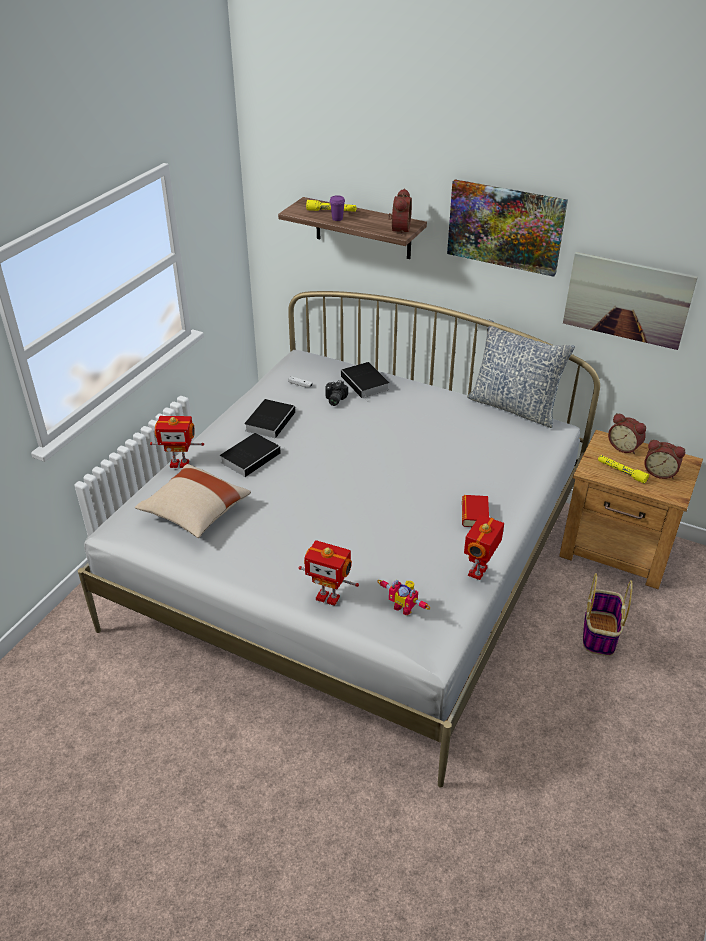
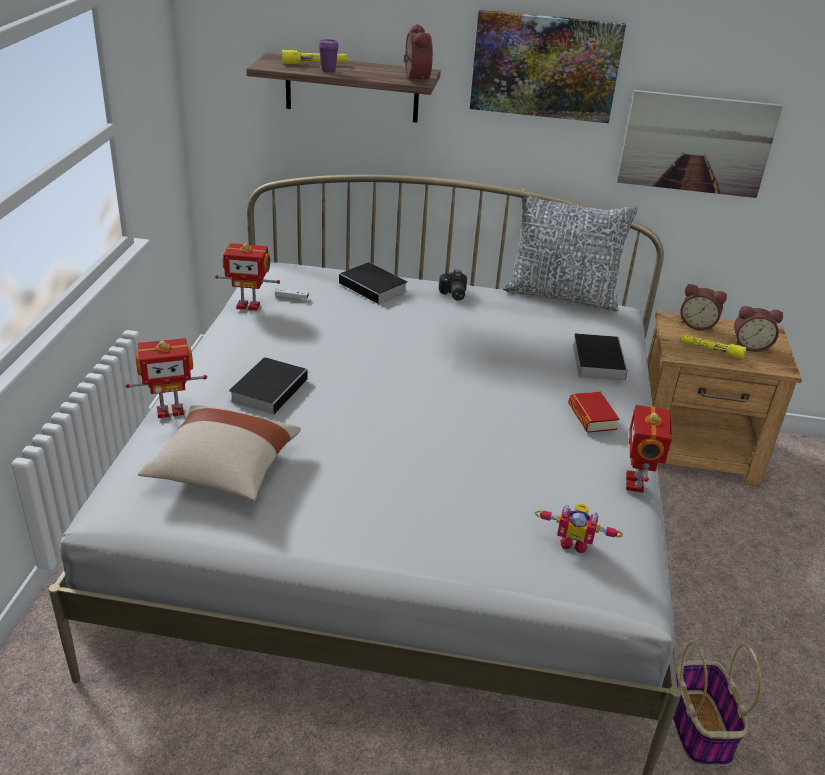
camera: 20 degrees left, 5 degrees down
book [244,399,297,439] -> book moved to [573,334,628,380]
toy robot [299,540,359,606] -> toy robot moved to [215,243,280,311]
camera [325,380,348,406] -> camera moved to [439,270,467,301]
basket [583,573,633,656] -> basket moved to [673,642,761,766]

